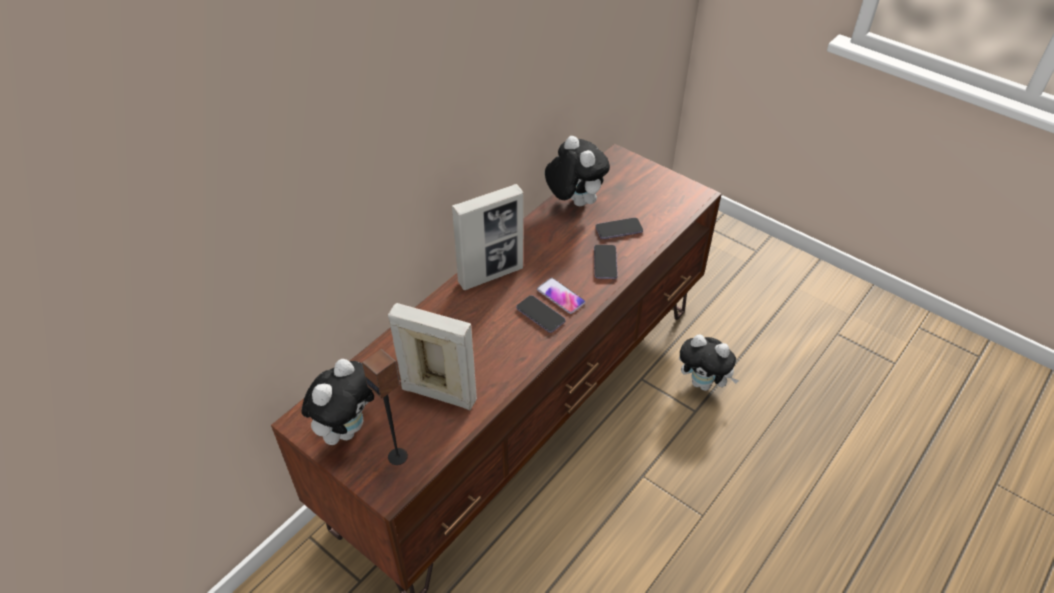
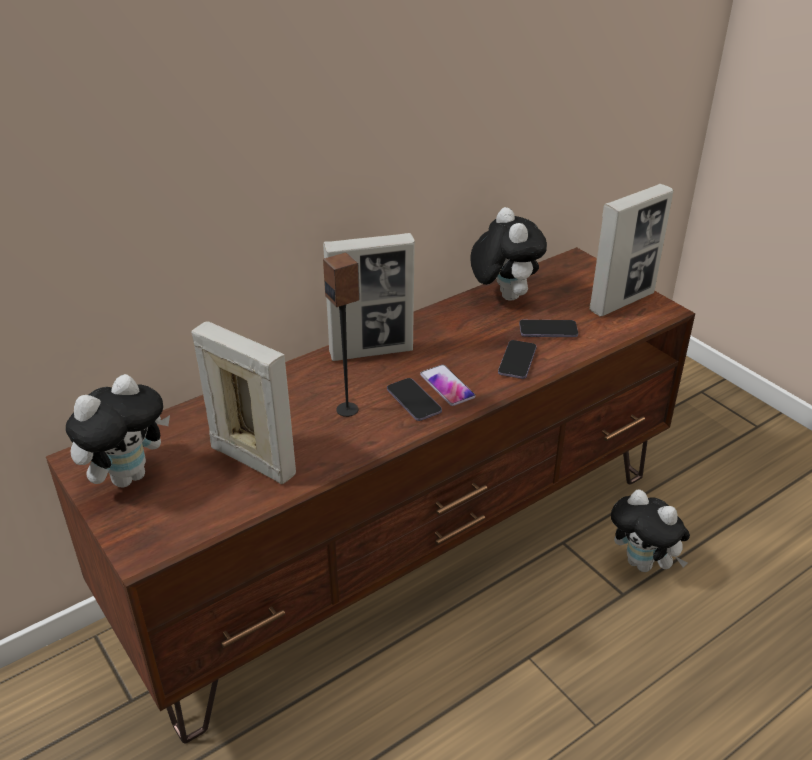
camera: 15 degrees right, 10 degrees down
speaker [362,349,408,465] -> speaker moved to [323,253,360,417]
none -> picture frame [589,184,674,316]

